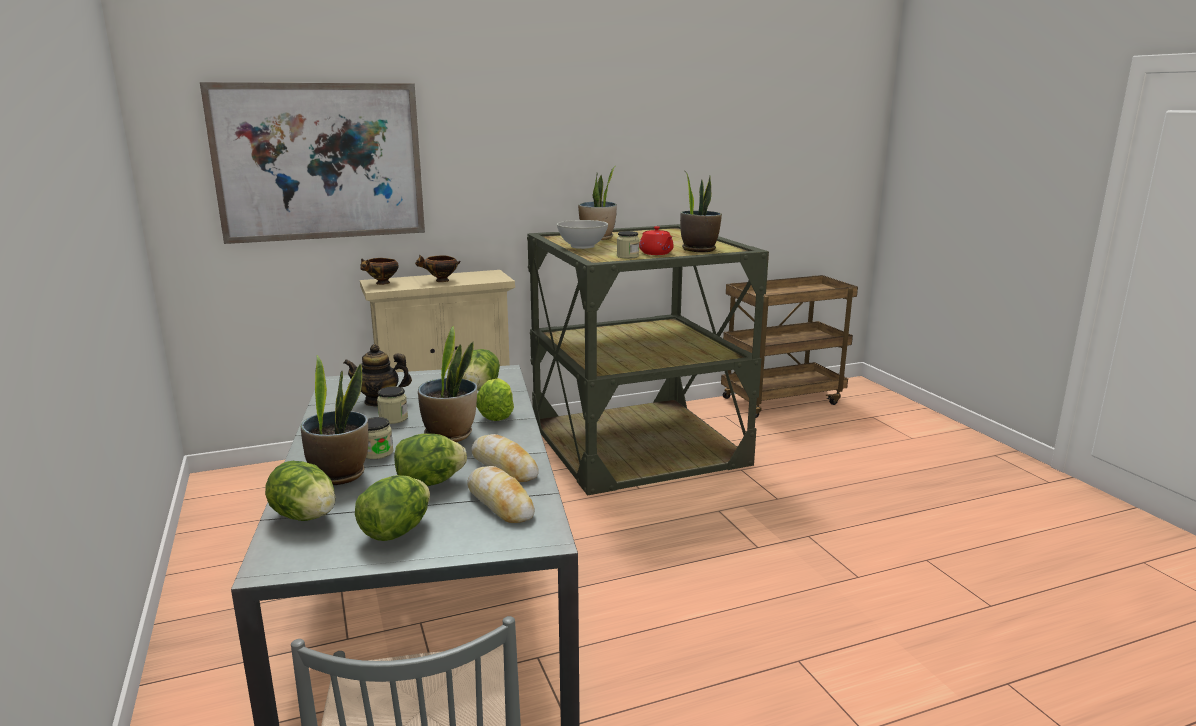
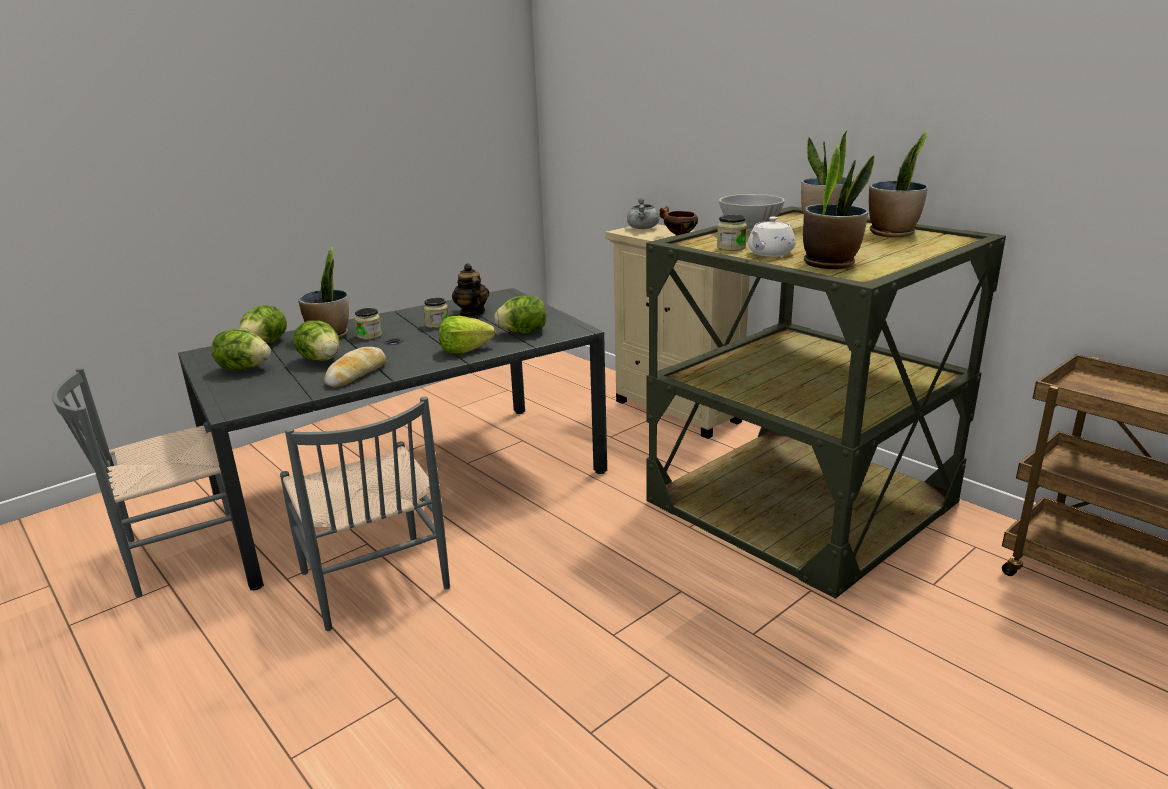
camera: 70 degrees right, 5 degrees up
picture [200,82,425,244] -> none
bowl [360,258,399,285] -> grey cooking pot [627,198,659,229]
potted plant [418,326,477,442] -> potted plant moved to [869,129,929,237]
bread [467,466,535,523] -> none
red teapot [639,226,674,255] -> white teapot [748,217,796,257]
none -> grey chair [280,397,450,631]

